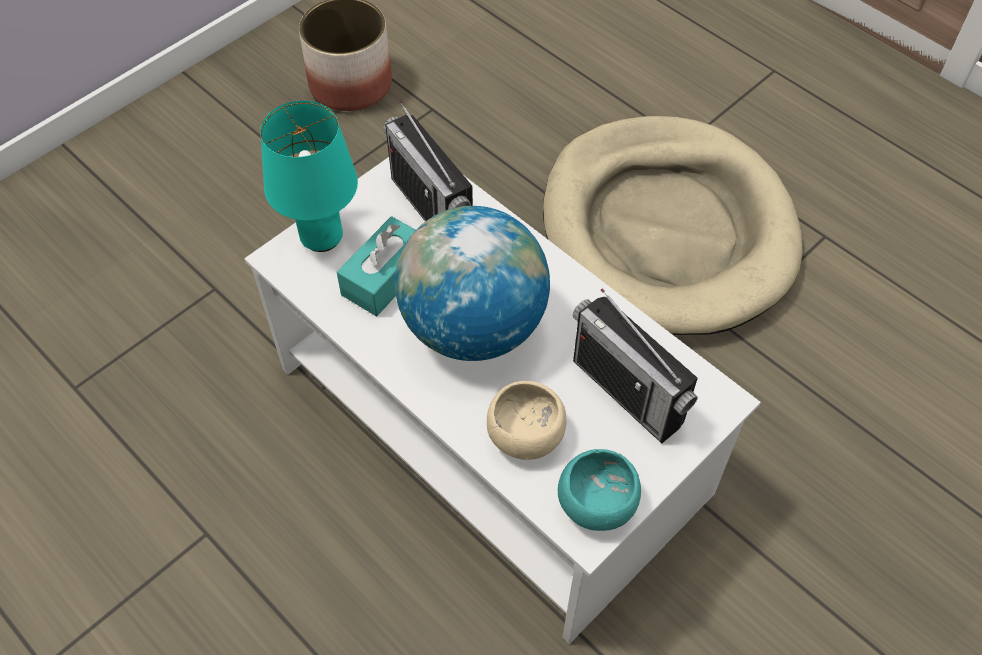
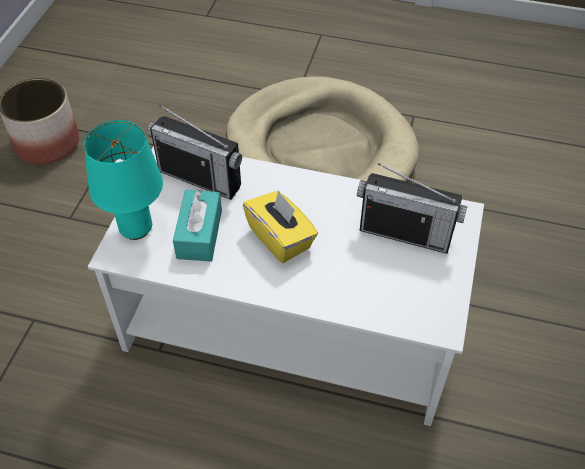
camera: 30 degrees left, 5 degrees down
globe [395,206,550,361] -> yellow tissue box [243,190,318,263]
beige bowl [487,381,566,460] -> none
turquoise bowl [558,449,641,531] -> none

